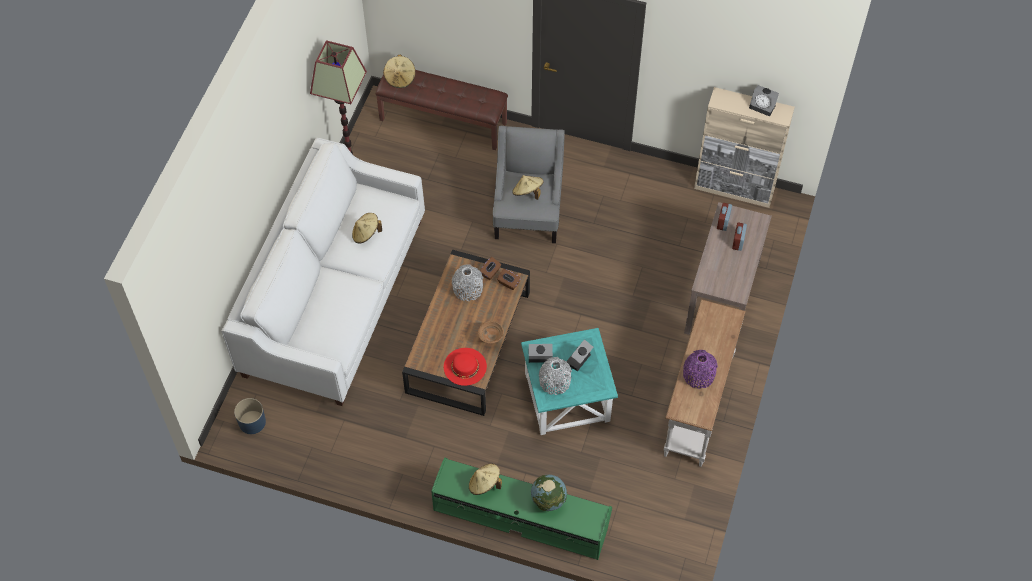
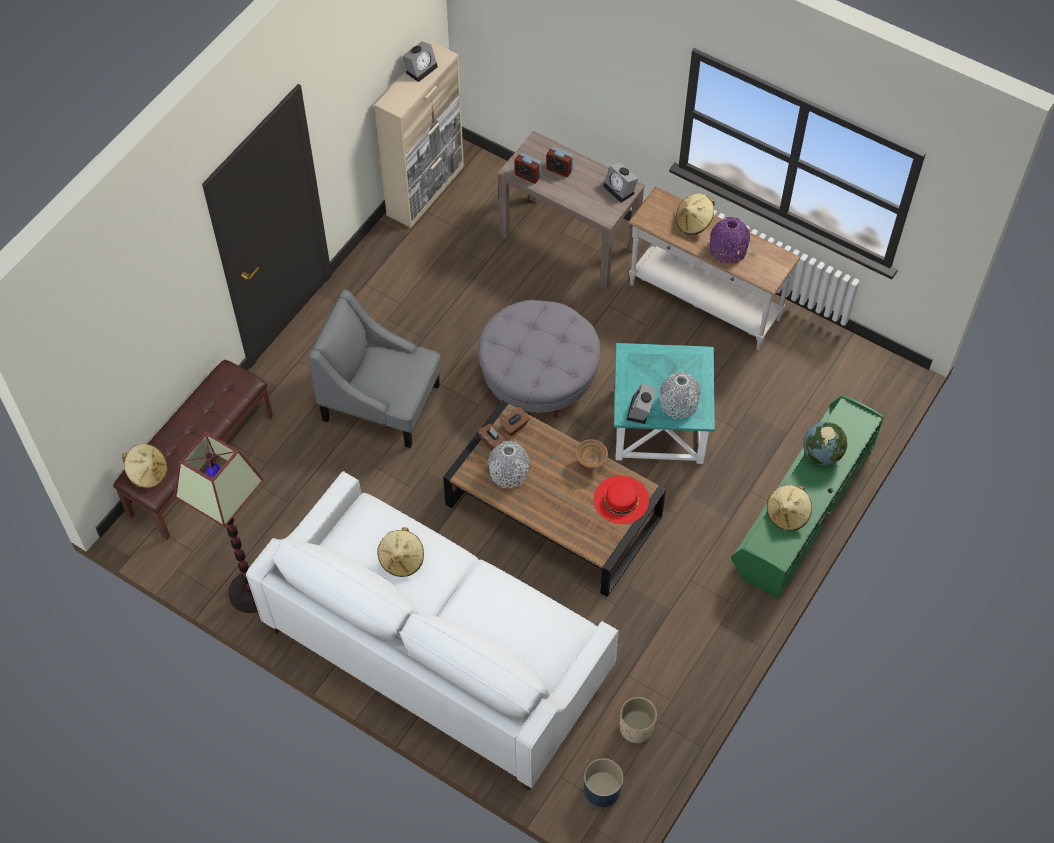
camera: 75 degrees left, 0 degrees up
beige hat [512,175,544,200] -> beige hat moved to [676,193,715,235]
alarm clock [566,339,594,371] -> alarm clock moved to [603,162,638,203]
none -> grey ottoman [478,300,601,418]
none -> beige planter [620,697,657,743]

